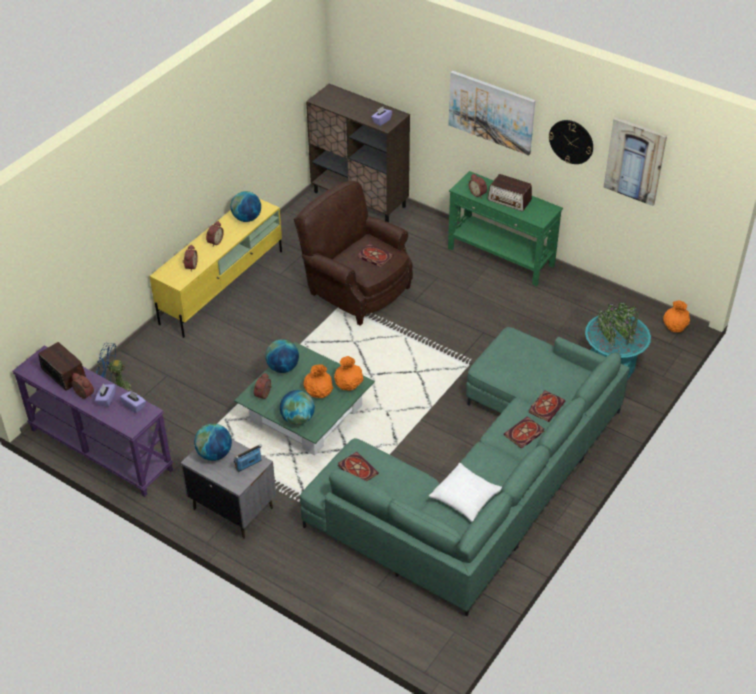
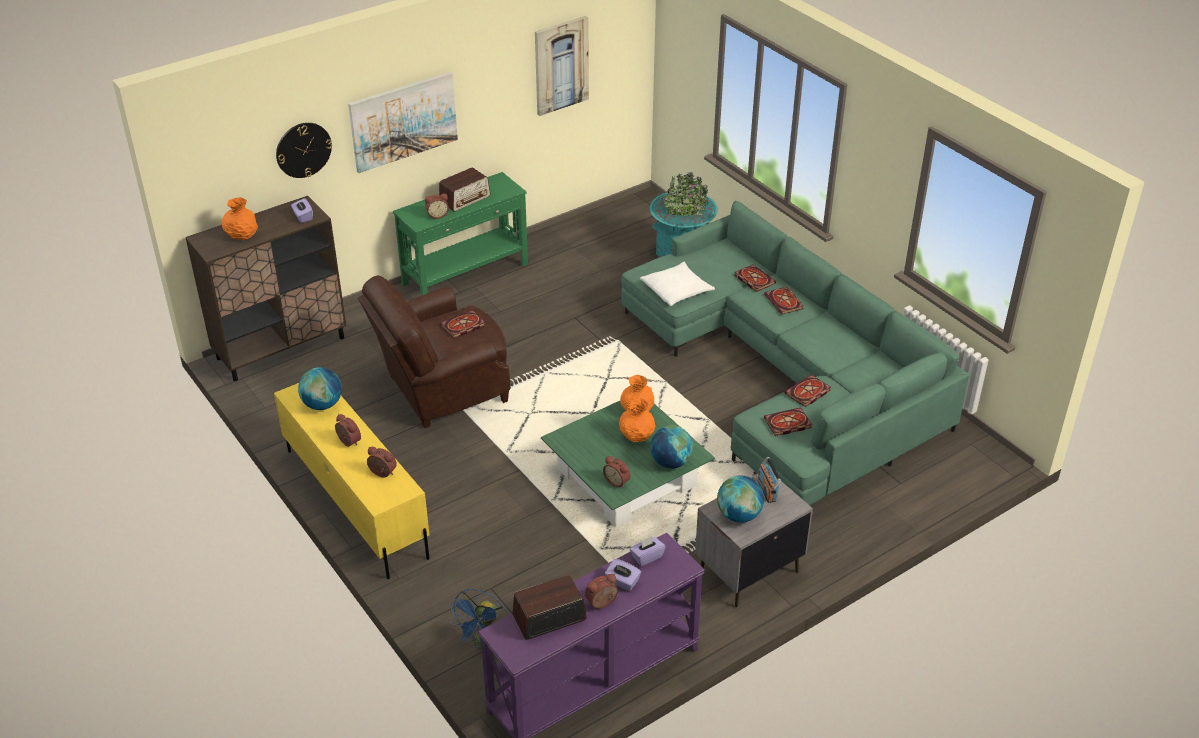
camera: 70 degrees left, 5 degrees down
globe [265,339,299,373] -> none
white pillow [429,463,502,522] -> white pillow moved to [640,262,715,306]
wall clock [548,120,593,164] -> wall clock moved to [276,123,332,178]
orange vase [663,300,690,332] -> orange vase moved to [222,197,258,240]
none -> book [784,375,831,407]

